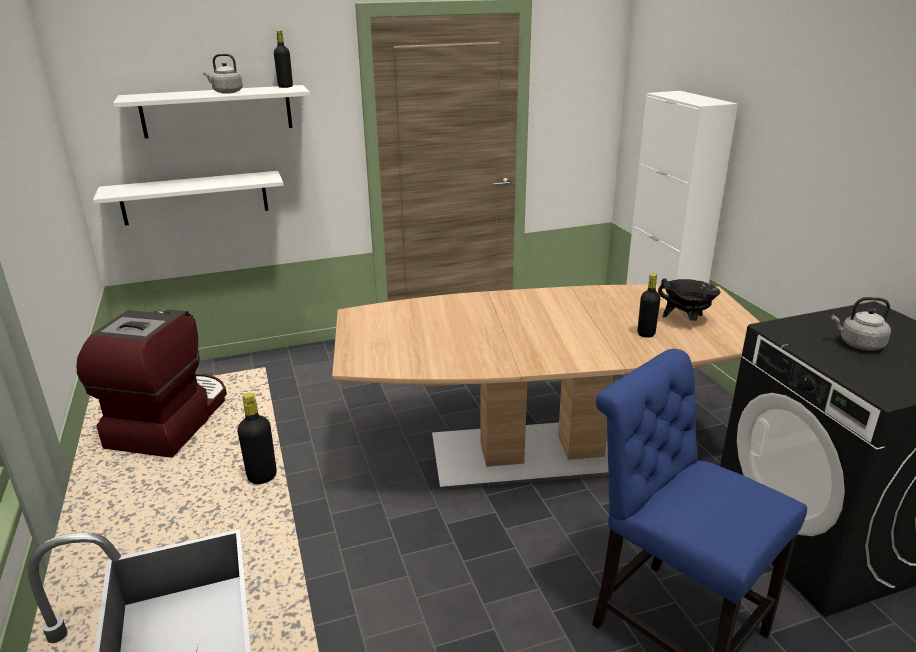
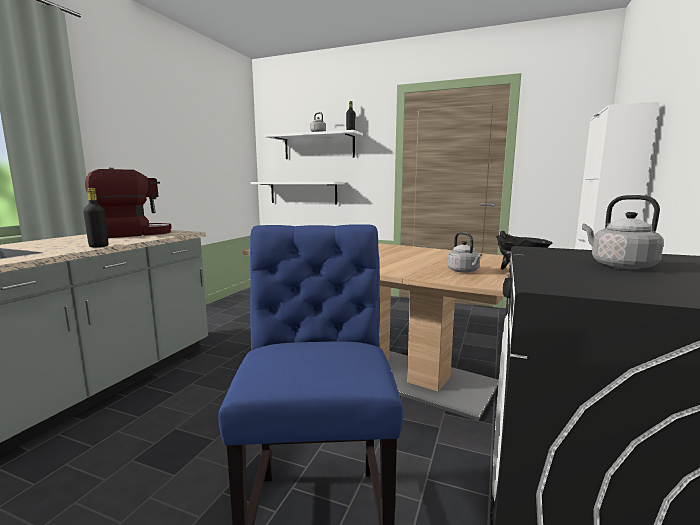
camera: 40 degrees right, 15 degrees down
black bottle [637,273,661,338] -> grey kettle [447,232,482,273]

